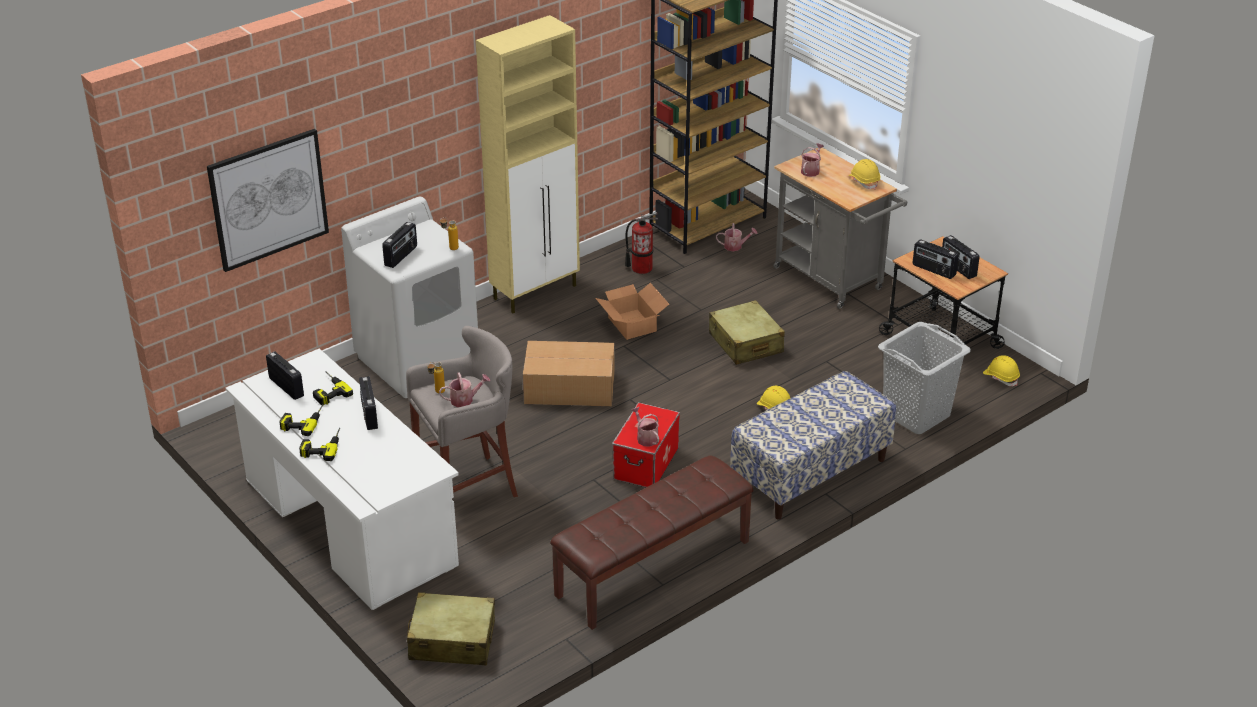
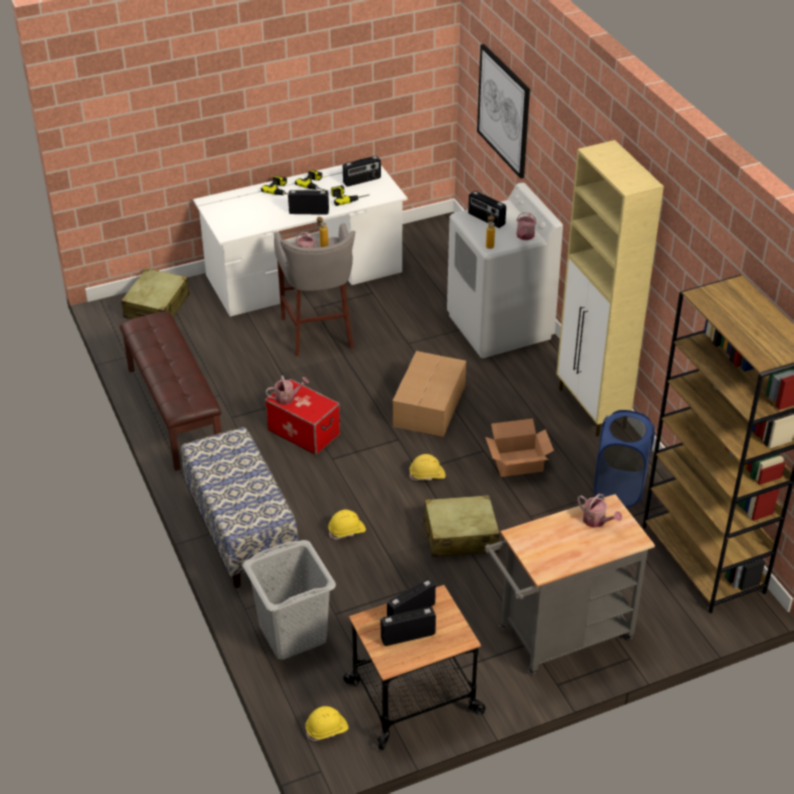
camera: 105 degrees right, 5 degrees up
fire extinguisher [625,212,658,274] -> blue laundry basket [594,410,655,507]
watering can [716,223,757,251] -> watering can moved to [516,212,537,240]
yellow hard hat [849,159,880,189] -> yellow hard hat moved to [409,454,446,481]

